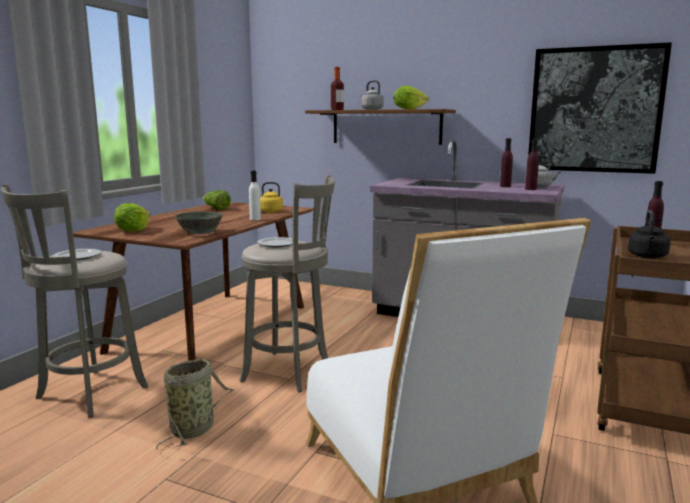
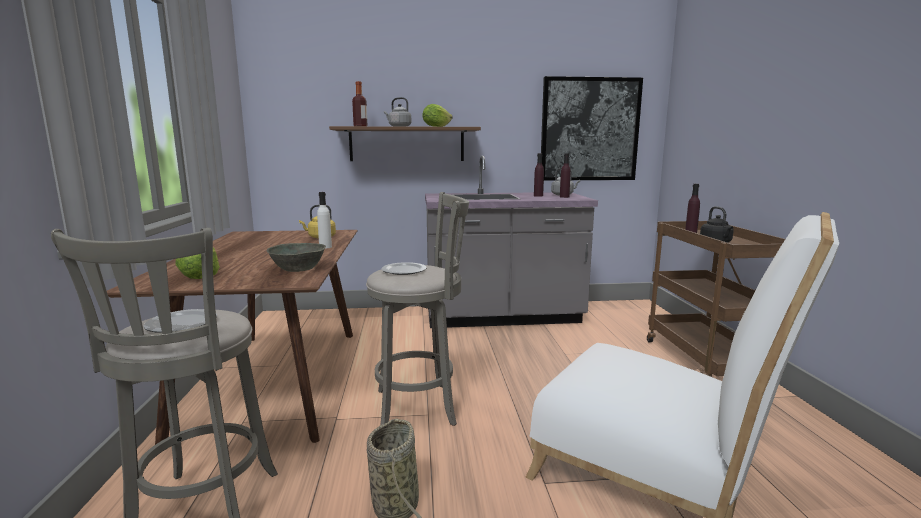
camera: 30 degrees left, 0 degrees up
lettuce [203,190,231,210] -> none

